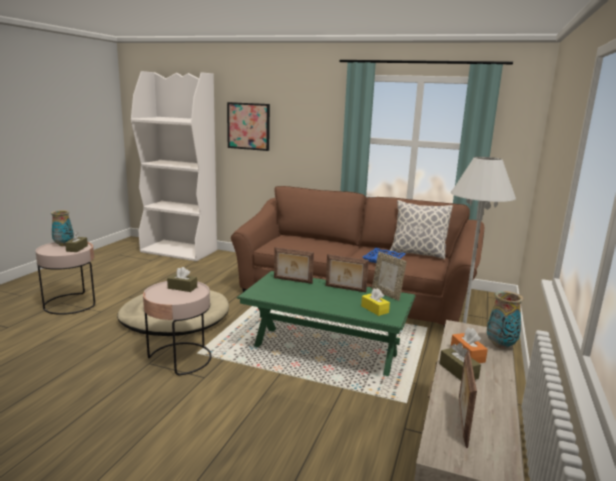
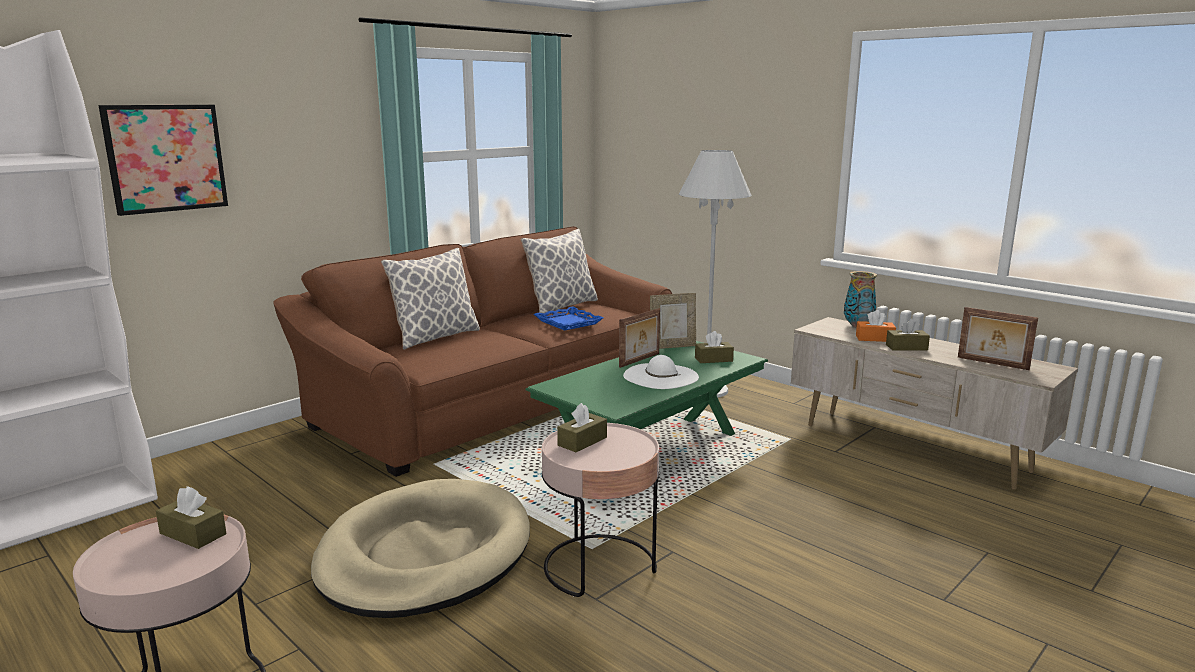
camera: 65 degrees left, 0 degrees up
vase [51,210,74,246] -> none
picture frame [274,247,314,284] -> none
yellow tissue box [361,288,390,316] -> brown tissue box [695,331,734,363]
none -> pillow [381,248,480,350]
none -> white hat [623,355,699,389]

